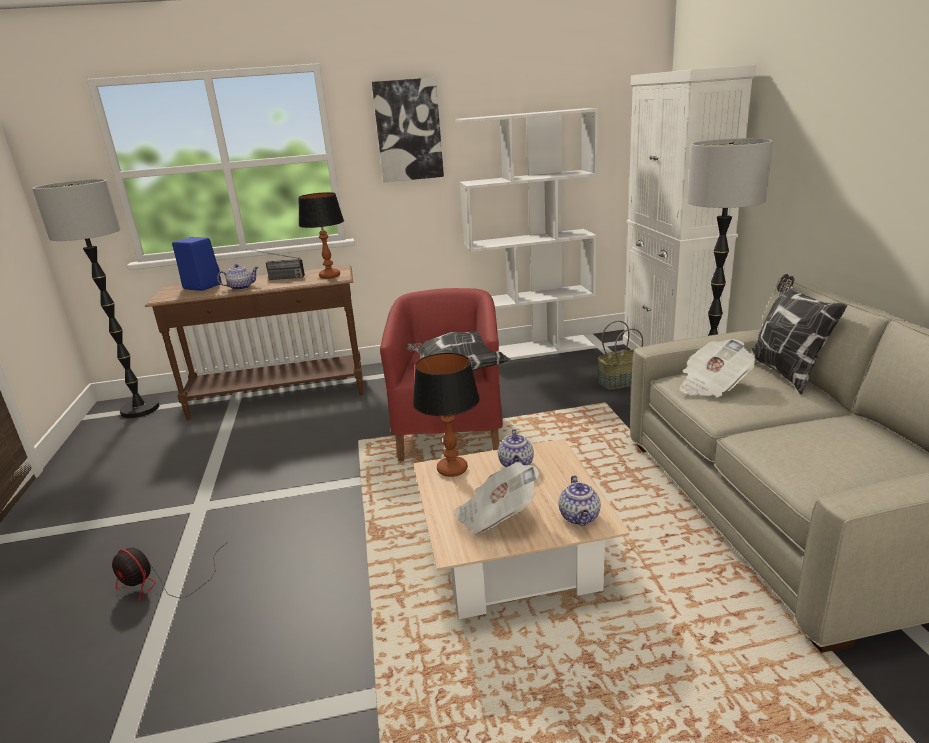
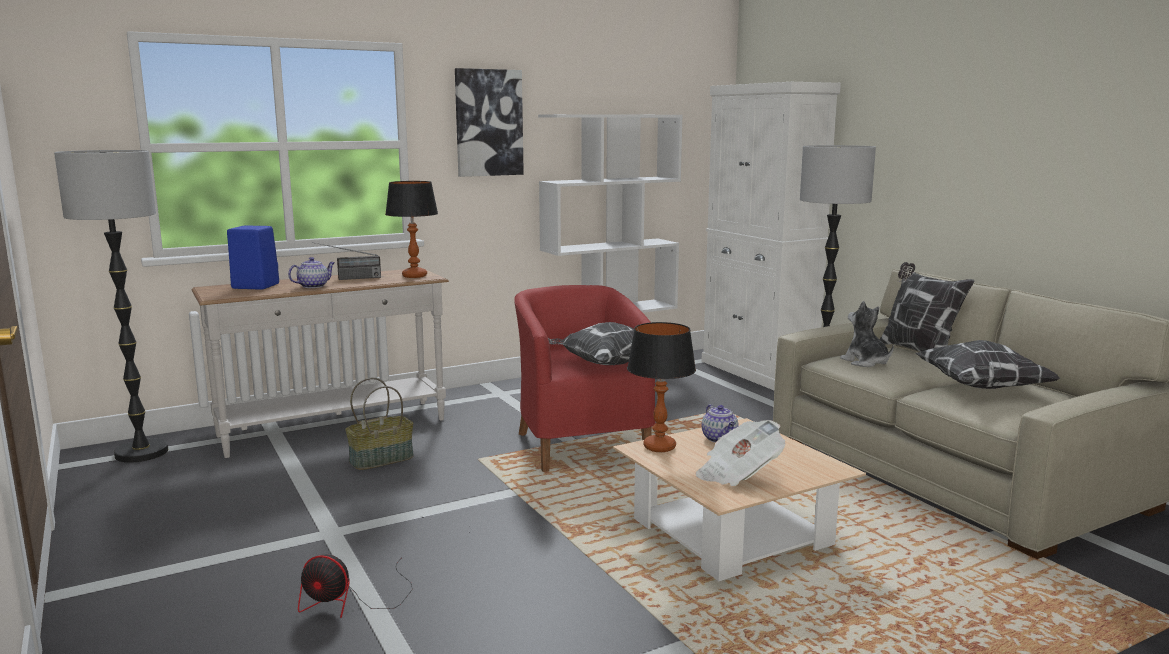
camera: 20 degrees left, 10 degrees down
brown console table [145,265,363,420] -> white console table [192,268,449,458]
teapot [559,475,601,526] -> none
basket [598,321,643,390] -> basket moved to [345,378,414,470]
newspaper [679,339,755,397] -> plush toy [840,301,894,367]
none -> pillow [915,340,1061,389]

